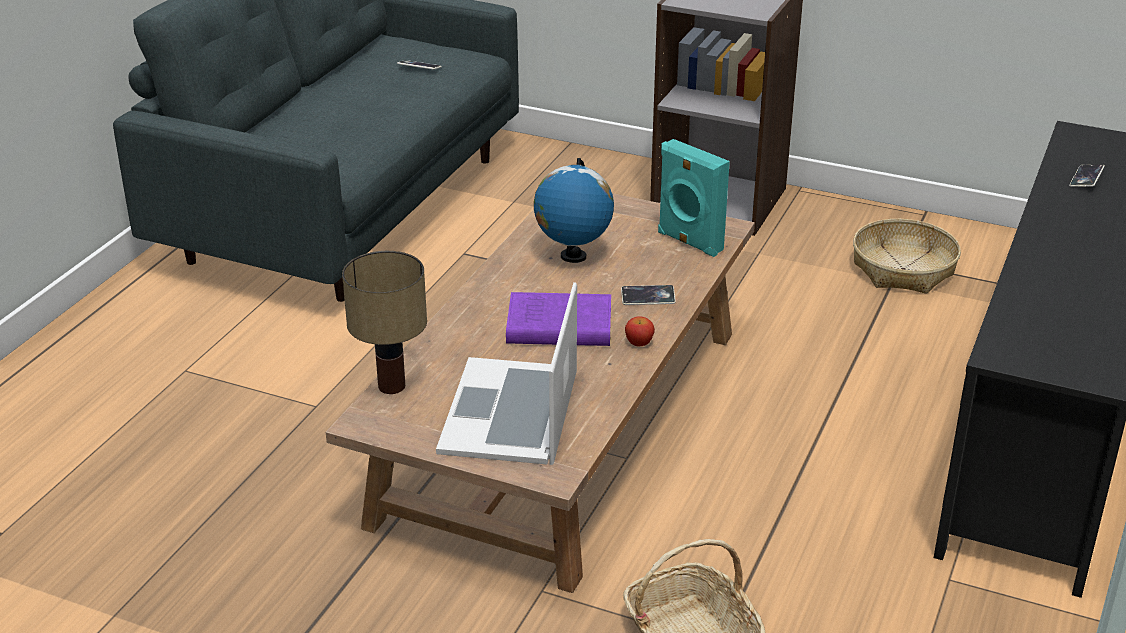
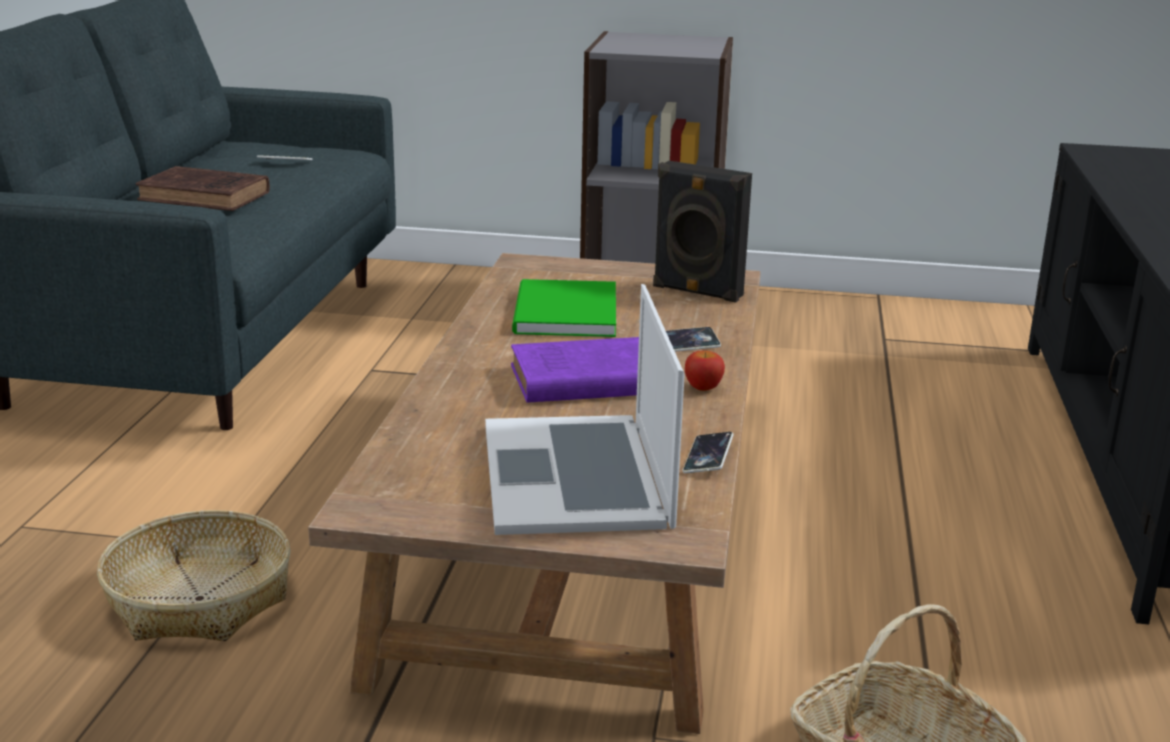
camera: 15 degrees left, 10 degrees down
table lamp [342,251,427,394] -> none
globe [534,158,614,263] -> green book [512,279,616,337]
turquoise speaker [658,139,730,257] -> black speaker [653,161,752,303]
basket [853,219,961,294] -> basket moved to [97,510,291,641]
phone [1069,164,1105,187] -> phone moved to [683,432,733,473]
none -> brown book [136,166,270,211]

